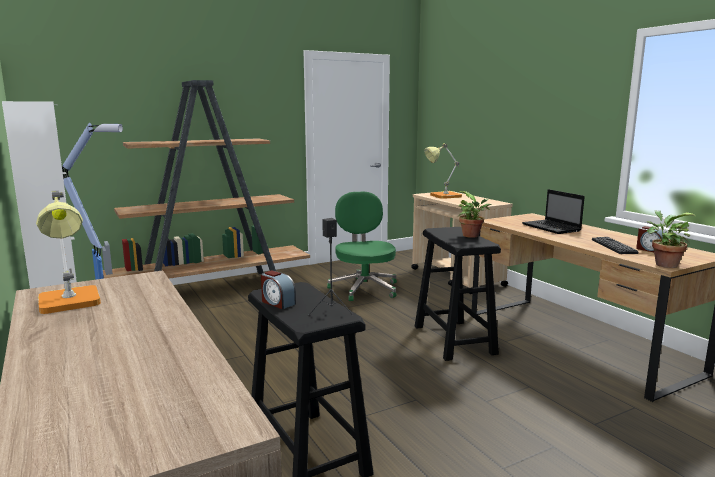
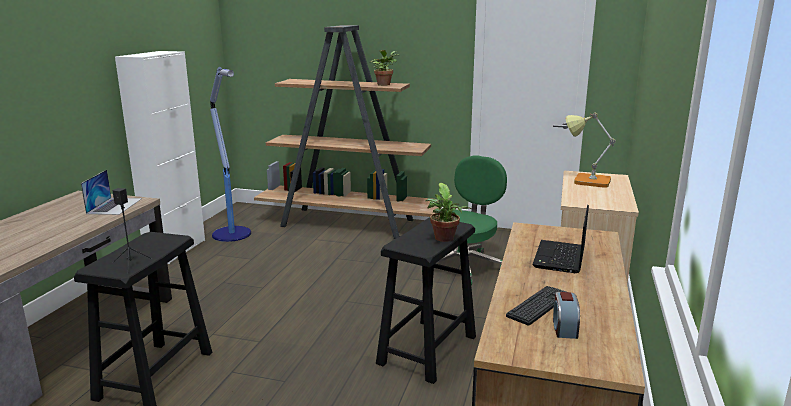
camera: 45 degrees right, 5 degrees up
table lamp [36,190,101,314] -> none
alarm clock [261,270,296,309] -> none
potted plant [646,210,696,268] -> potted plant moved to [370,50,400,86]
none -> laptop [81,170,142,215]

